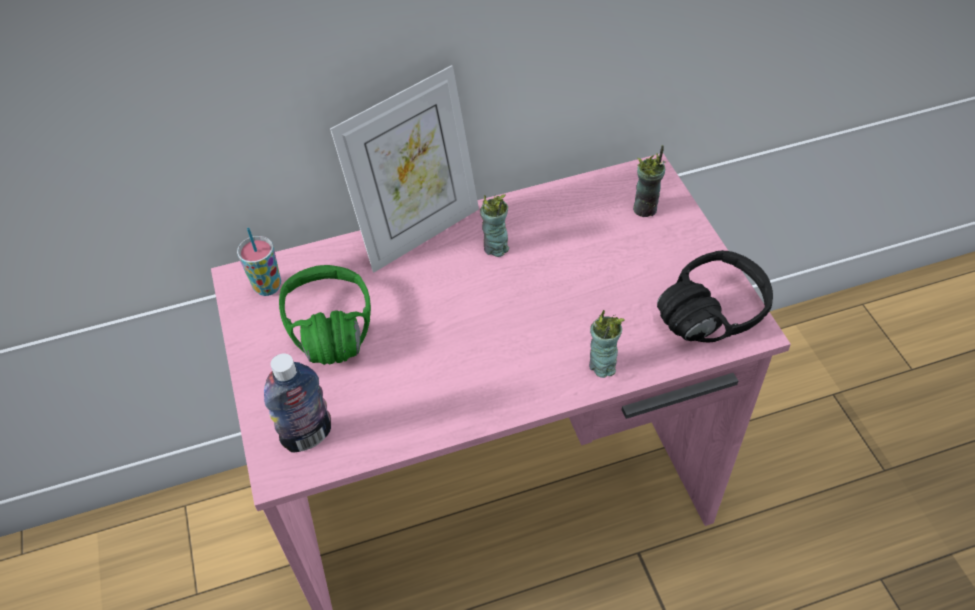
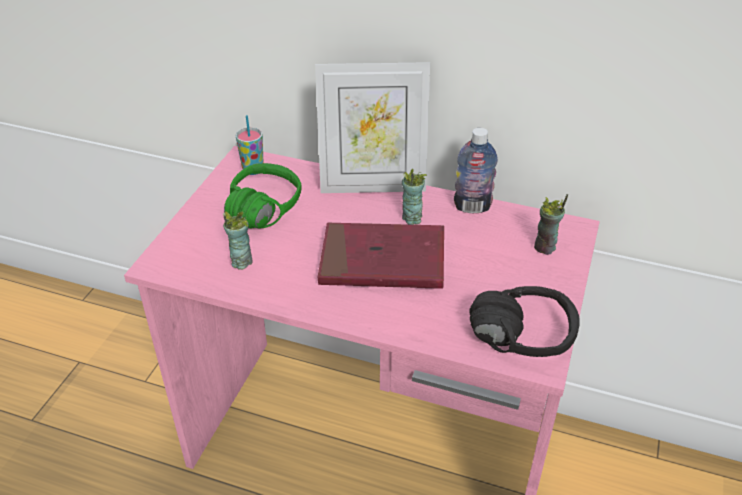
camera: 35 degrees right, 10 degrees down
bottle [264,354,331,452] -> bottle moved to [454,128,498,213]
cup [589,310,625,378] -> cup moved to [223,211,253,270]
none -> red book [318,223,444,289]

